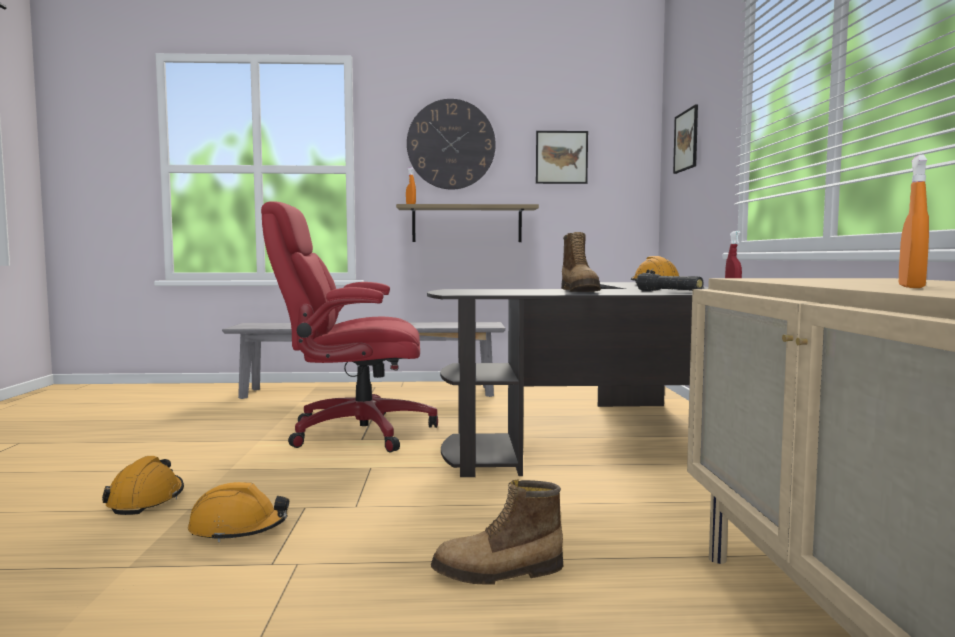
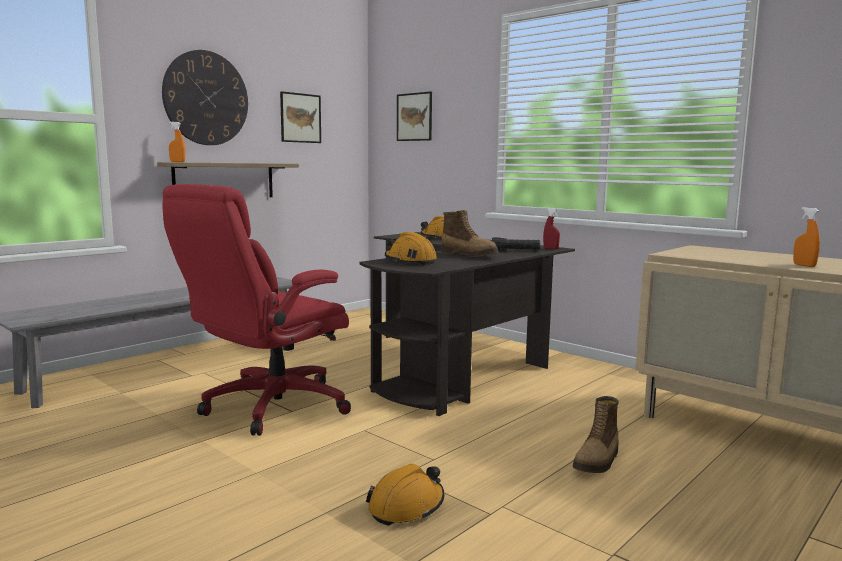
camera: 45 degrees left, 5 degrees up
orange hard hat [102,456,184,515] -> orange hard hat moved to [385,232,437,265]

